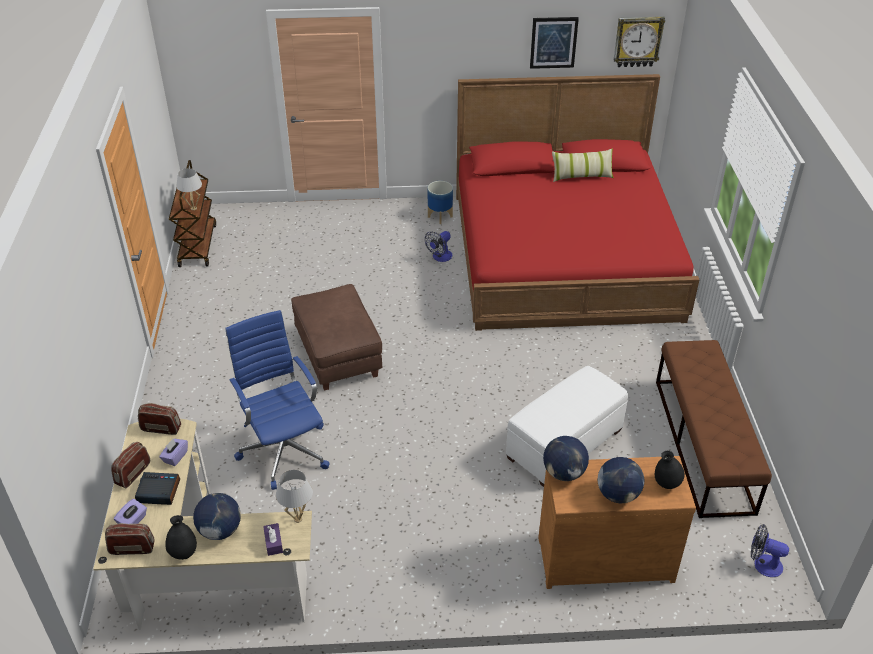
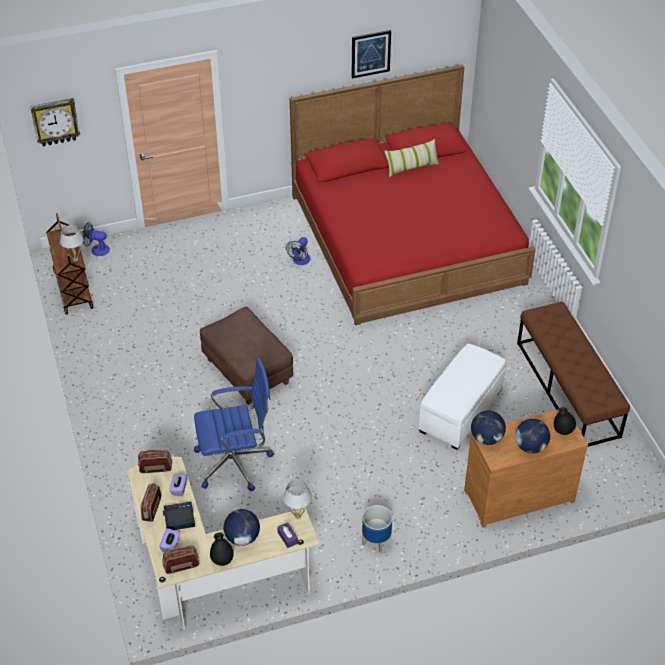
camera: 15 degrees left, 5 degrees up
blue office chair [225,310,329,490] -> blue office chair turned 120 degrees clockwise [194,358,274,491]
planter [428,181,453,224] -> planter moved to [362,505,392,553]
wall clock [614,17,665,67] -> wall clock moved to [30,98,80,147]
fan [751,524,789,577] -> fan moved to [82,222,110,256]

